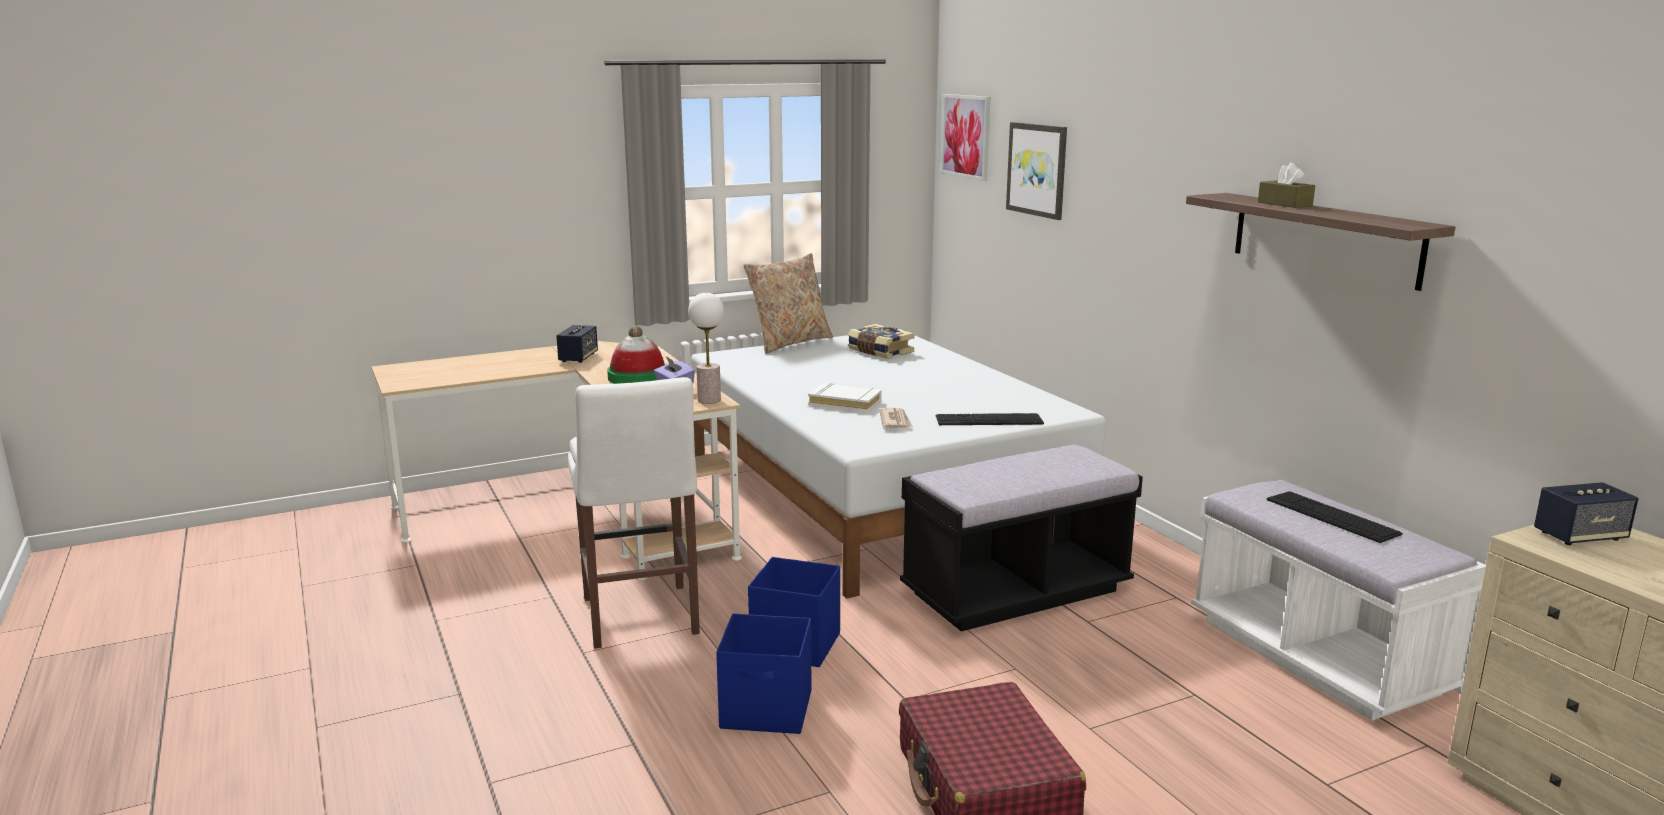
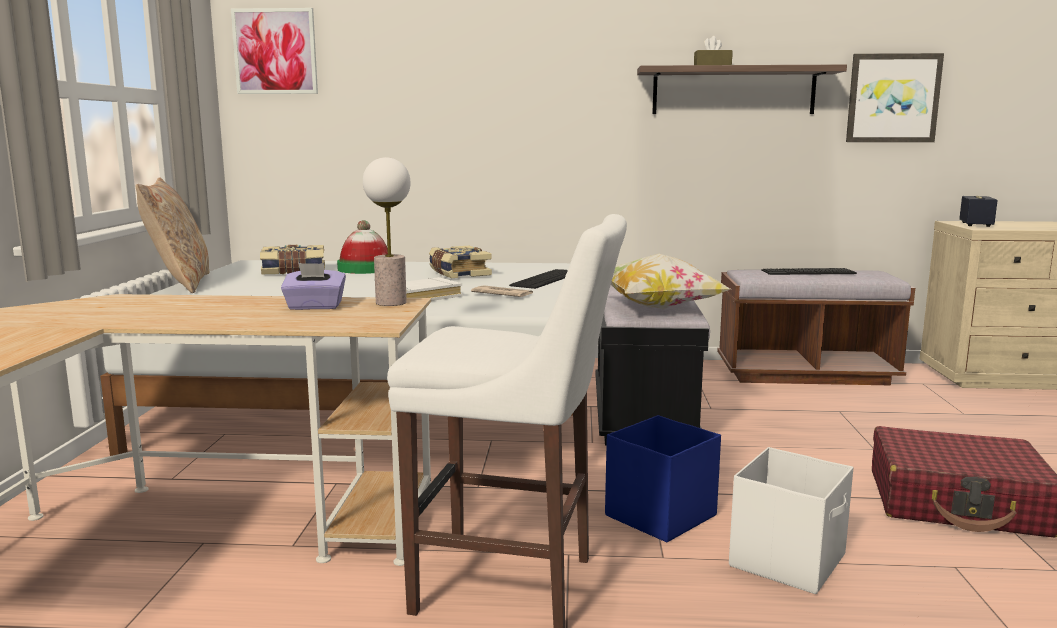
camera: 60 degrees left, 5 degrees down
speaker [556,325,598,363] -> none
hat [607,326,666,384] -> hat moved to [337,220,388,274]
blue storage box [716,614,811,734] -> white storage box [729,447,853,594]
picture [1006,122,1067,220] -> picture moved to [846,53,944,142]
white bench [1191,480,1486,721] -> brown bench [717,269,915,385]
none -> book [429,245,492,278]
none -> pillow [611,254,730,309]

